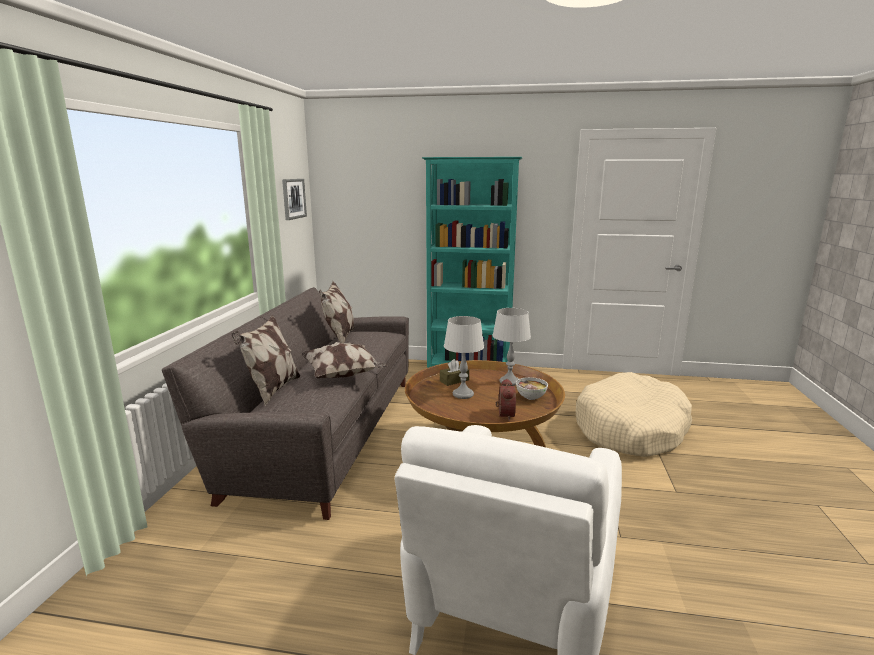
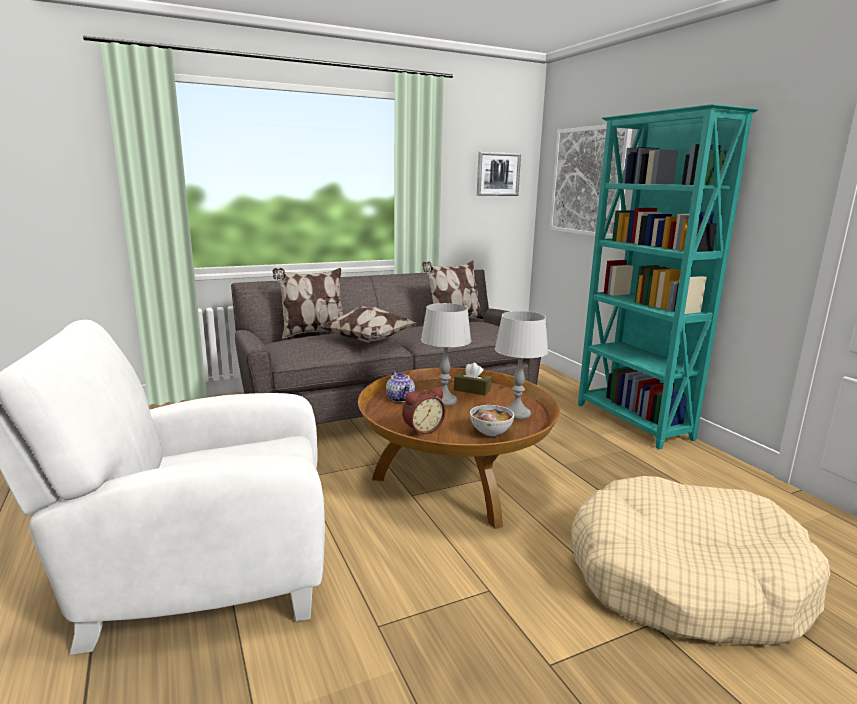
camera: 55 degrees right, 0 degrees up
none -> teapot [386,371,415,402]
none -> picture [549,125,632,239]

